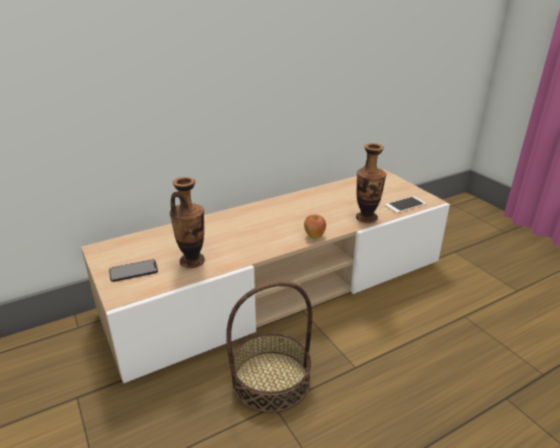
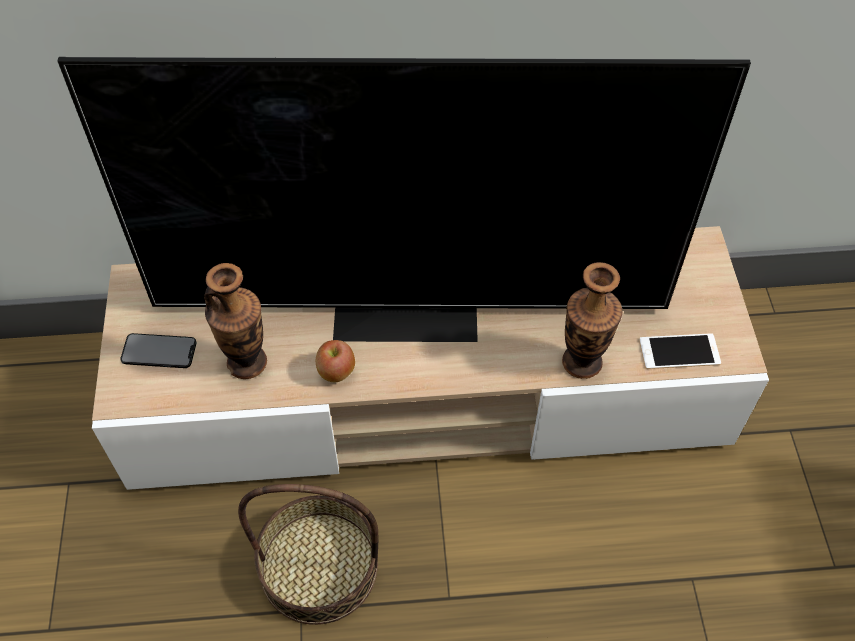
camera: 25 degrees right, 25 degrees up
apple [304,214,326,239] -> apple moved to [316,340,355,382]
none -> television [57,57,751,342]

